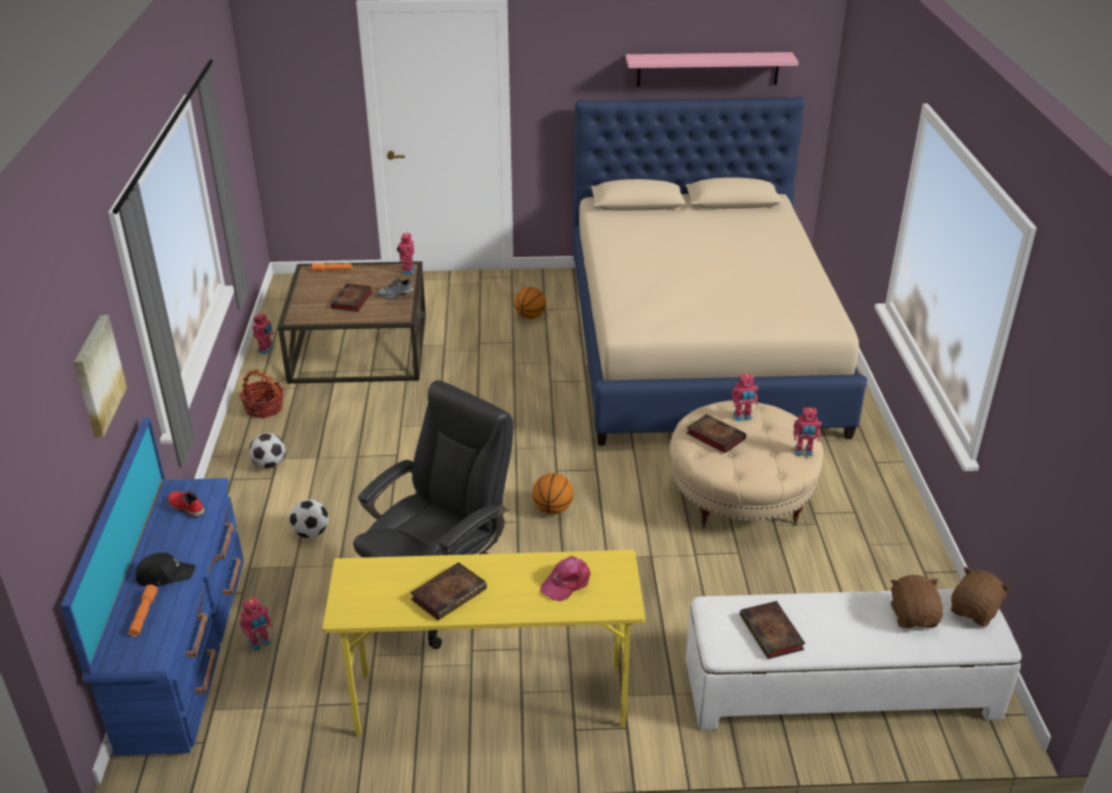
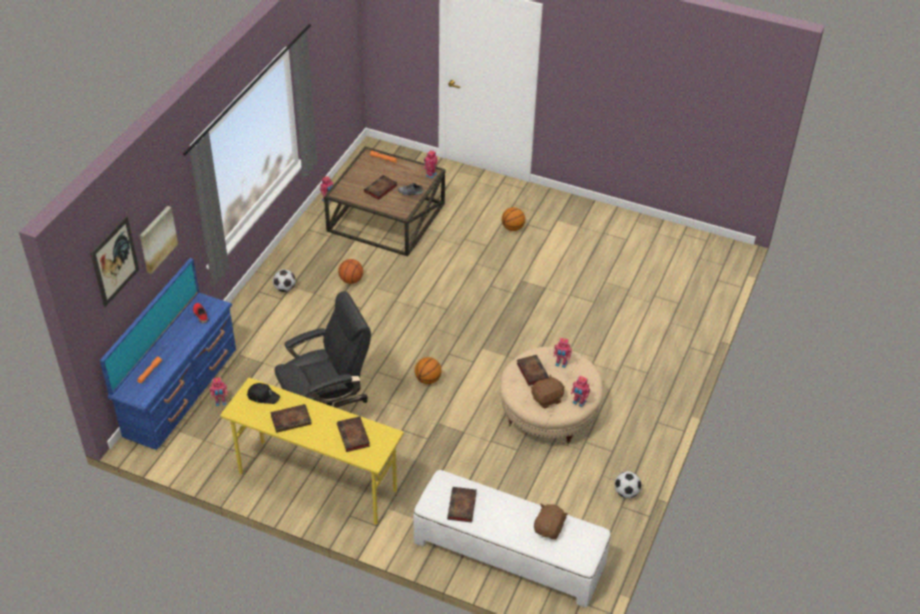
camera: 25 degrees right, 10 degrees up
black cap [135,552,196,586] -> black cap moved to [247,383,280,404]
basket [240,370,284,418] -> none
football [289,499,329,538] -> football moved to [615,471,641,498]
pink cap [540,556,591,601] -> book [337,416,370,452]
beige bed [573,97,867,446] -> none
pink shelf [626,52,799,87] -> none
brown plush toy [951,567,1011,627] -> brown plush toy moved to [531,374,565,408]
none -> picture [90,216,139,307]
none -> basketball [338,259,363,284]

